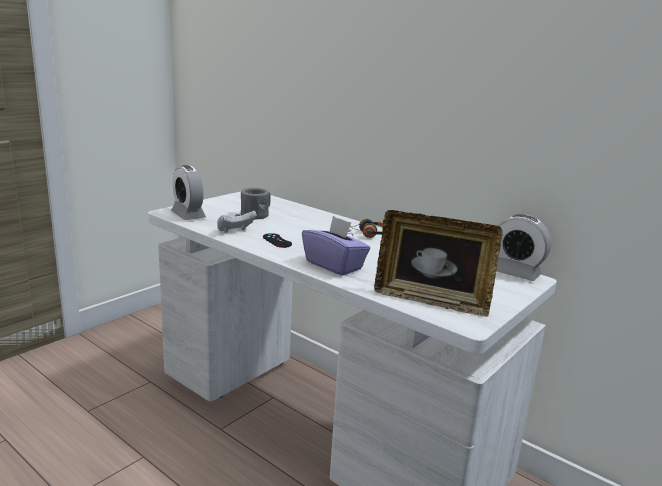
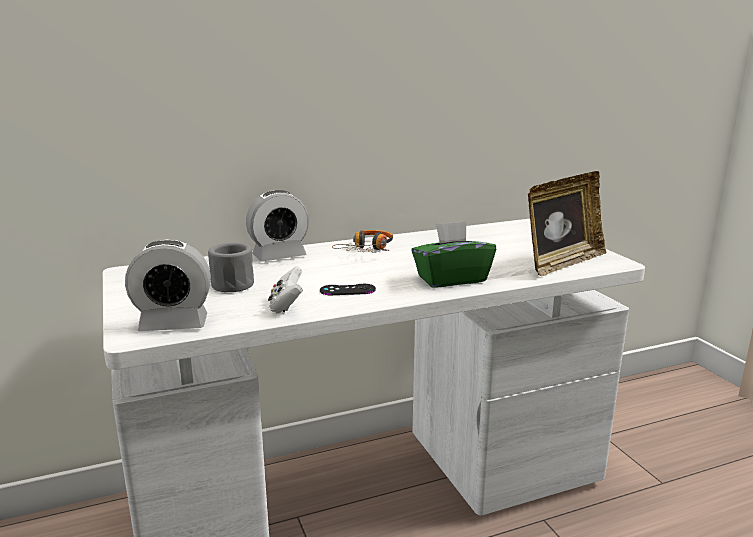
camera: 60 degrees left, 0 degrees up
purple tissue box [302,216,370,276] -> green tissue box [411,221,496,288]
alarm clock [496,214,551,281] -> alarm clock moved to [246,190,309,262]

